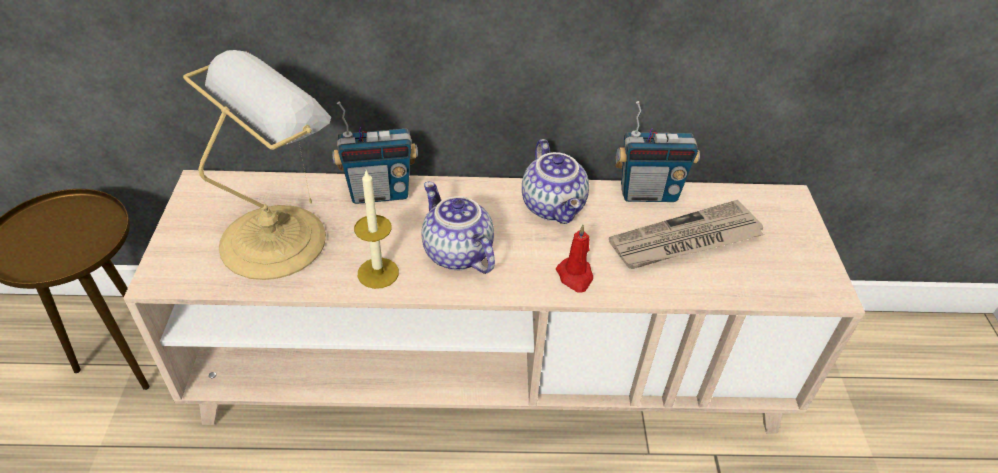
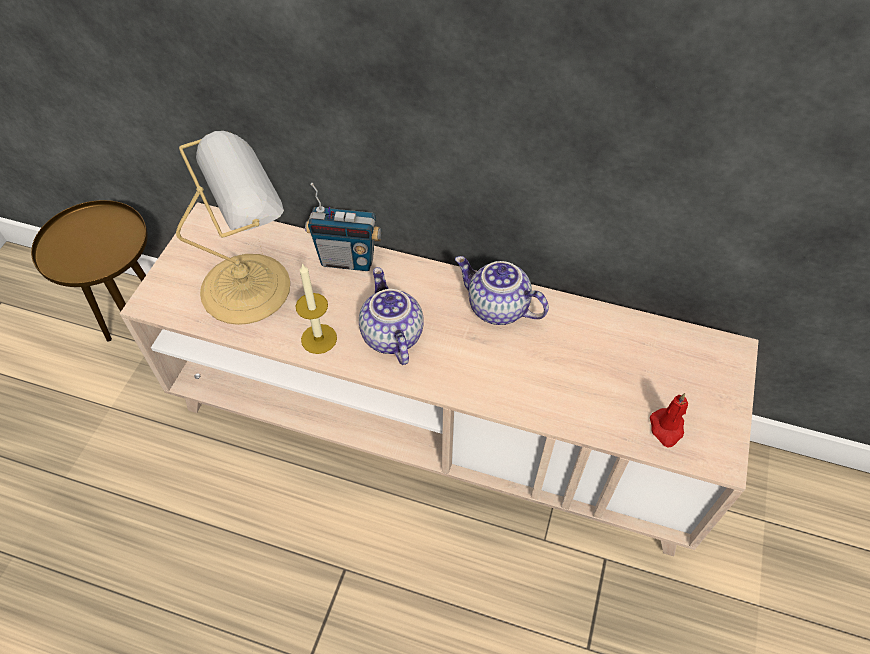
camera: 20 degrees right, 10 degrees up
teapot [522,139,589,224] -> teapot turned 120 degrees clockwise [455,256,549,325]
red candle [556,224,593,293] -> red candle moved to [650,393,688,448]
newspaper [609,200,764,269] -> none
radio [615,101,700,202] -> none

